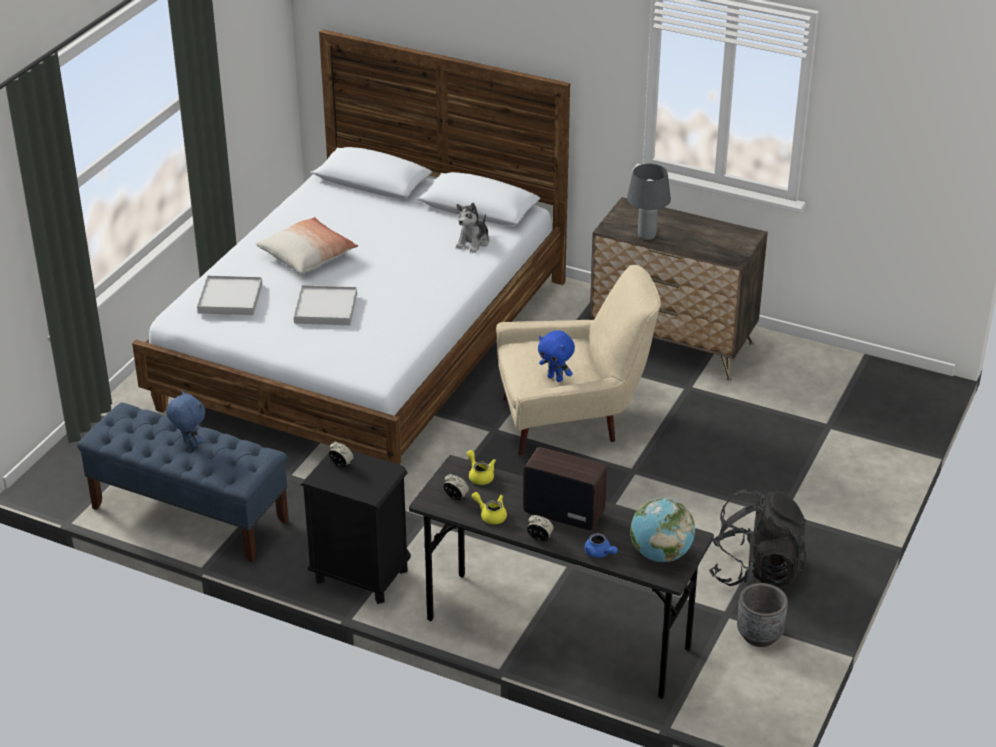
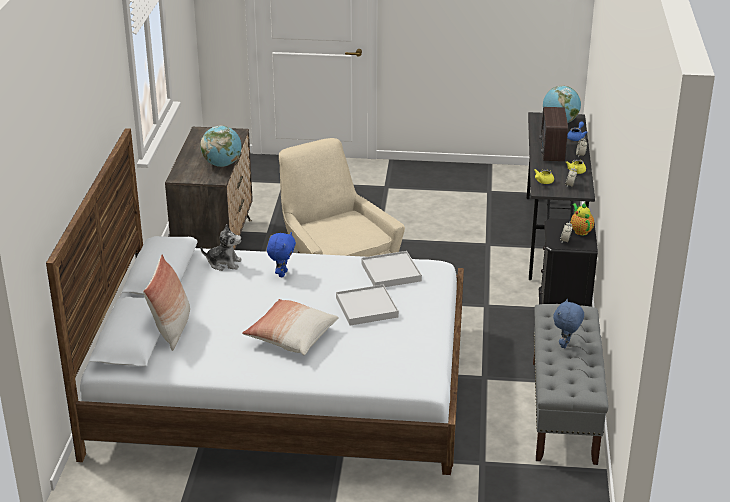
camera: 110 degrees left, 5 degrees down
blue bench [77,402,289,562] -> grey bench [533,304,608,465]
white tray [197,275,263,315] -> white tray moved to [361,251,422,287]
blue plush toy [538,330,575,382] -> blue plush toy moved to [267,232,296,277]
grey table lamp [627,164,671,240] -> globe [200,125,242,167]
black backpack [709,488,807,587] -> none
grey planter [737,583,788,647] -> none
none -> pillow [143,255,190,351]
none -> teapot [571,203,594,236]

